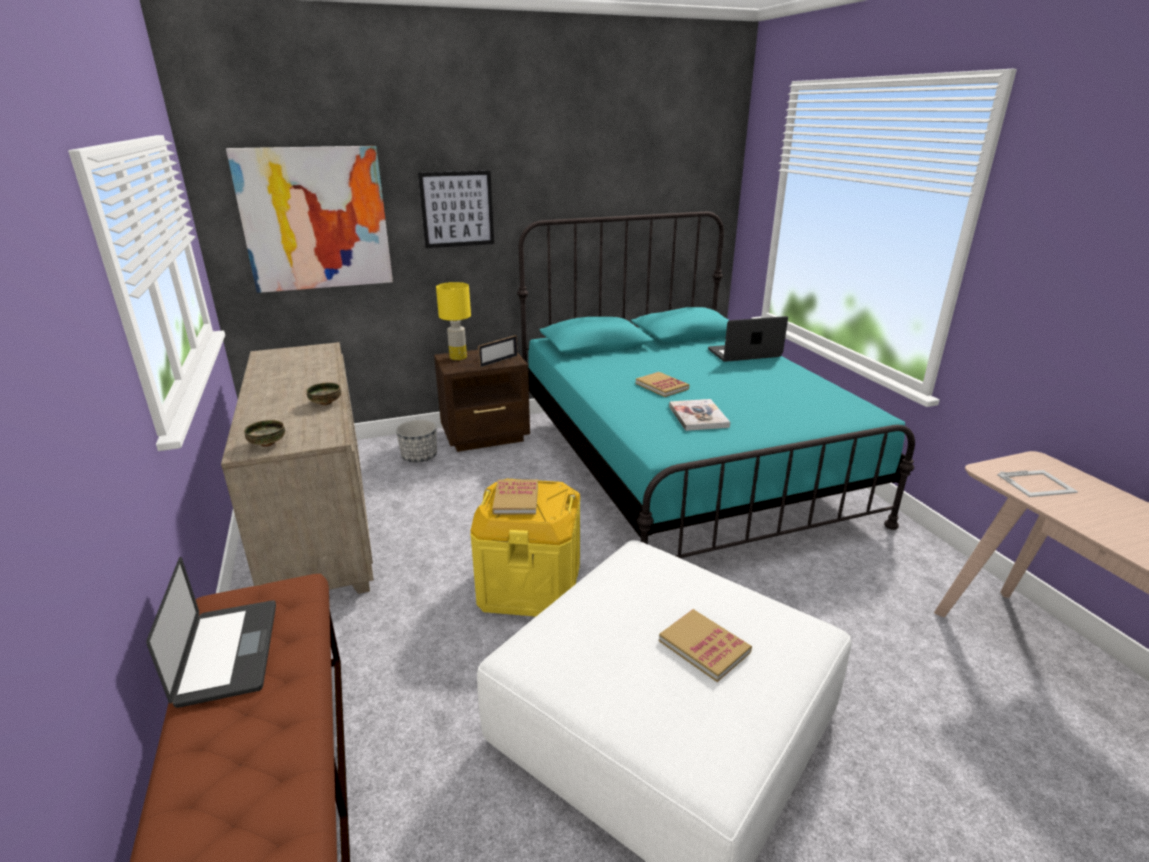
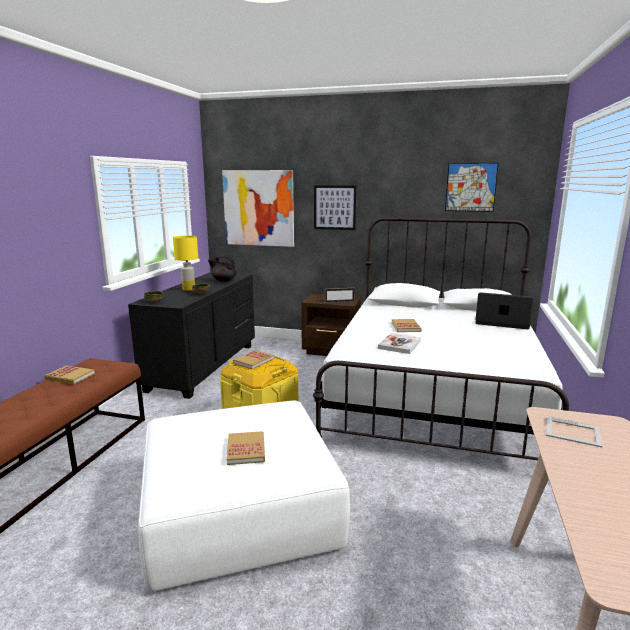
camera: 35 degrees right, 10 degrees down
laptop [146,557,276,708] -> book [45,365,95,384]
beige dresser [221,342,374,594] -> black dresser [128,272,255,399]
planter [396,420,437,462] -> none
yellow table lamp [436,282,471,360] -> yellow table lamp moved to [173,236,198,291]
turquoise bed [517,212,915,558] -> white bed [313,217,569,460]
none -> black teapot [208,256,237,282]
none -> picture [445,163,499,212]

